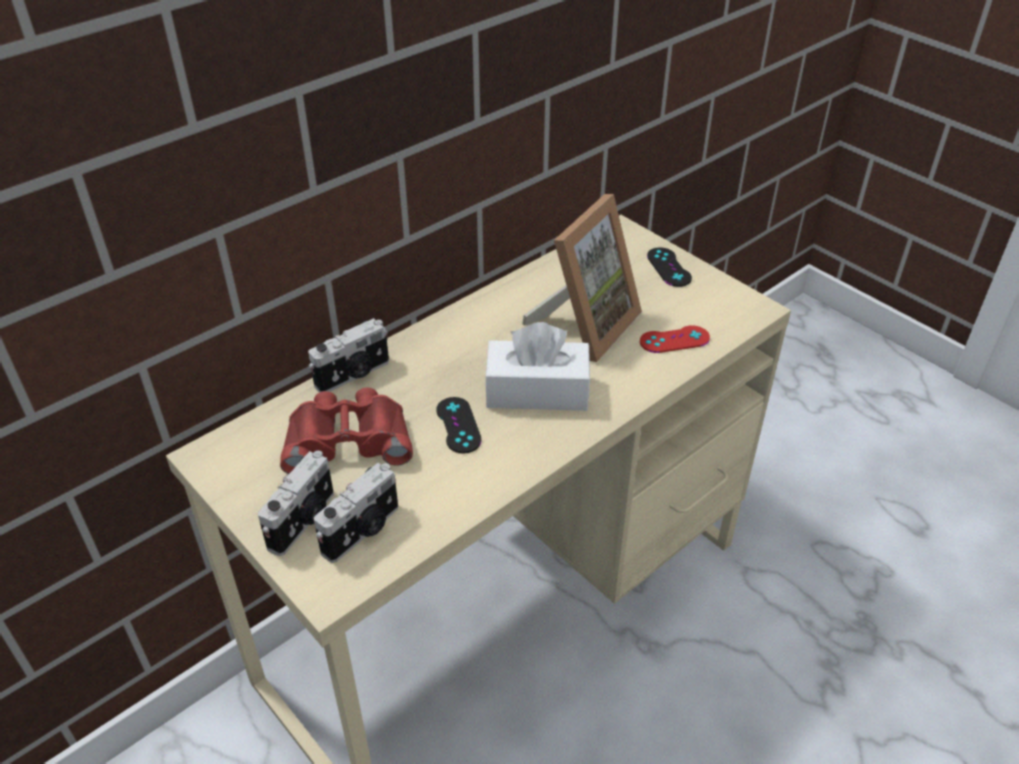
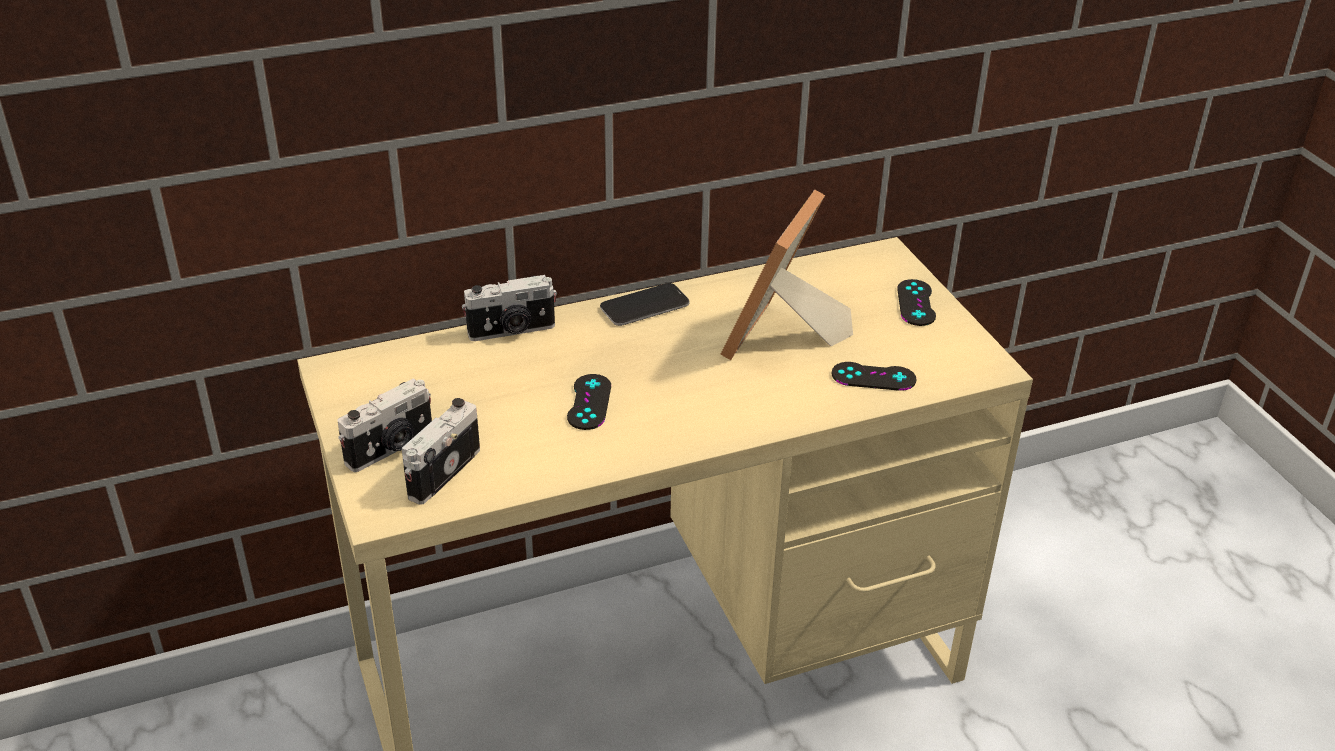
camera: 20 degrees right, 5 degrees down
red binoculars [280,388,413,474] -> none
camera [314,463,398,563] -> camera turned 150 degrees clockwise [402,398,480,505]
white tissue box [485,322,590,411] -> none
picture frame [522,194,642,362] -> picture frame turned 150 degrees clockwise [720,190,853,360]
red game controller [640,325,710,353] -> black game controller [832,362,916,391]
none -> phone [600,283,690,326]

